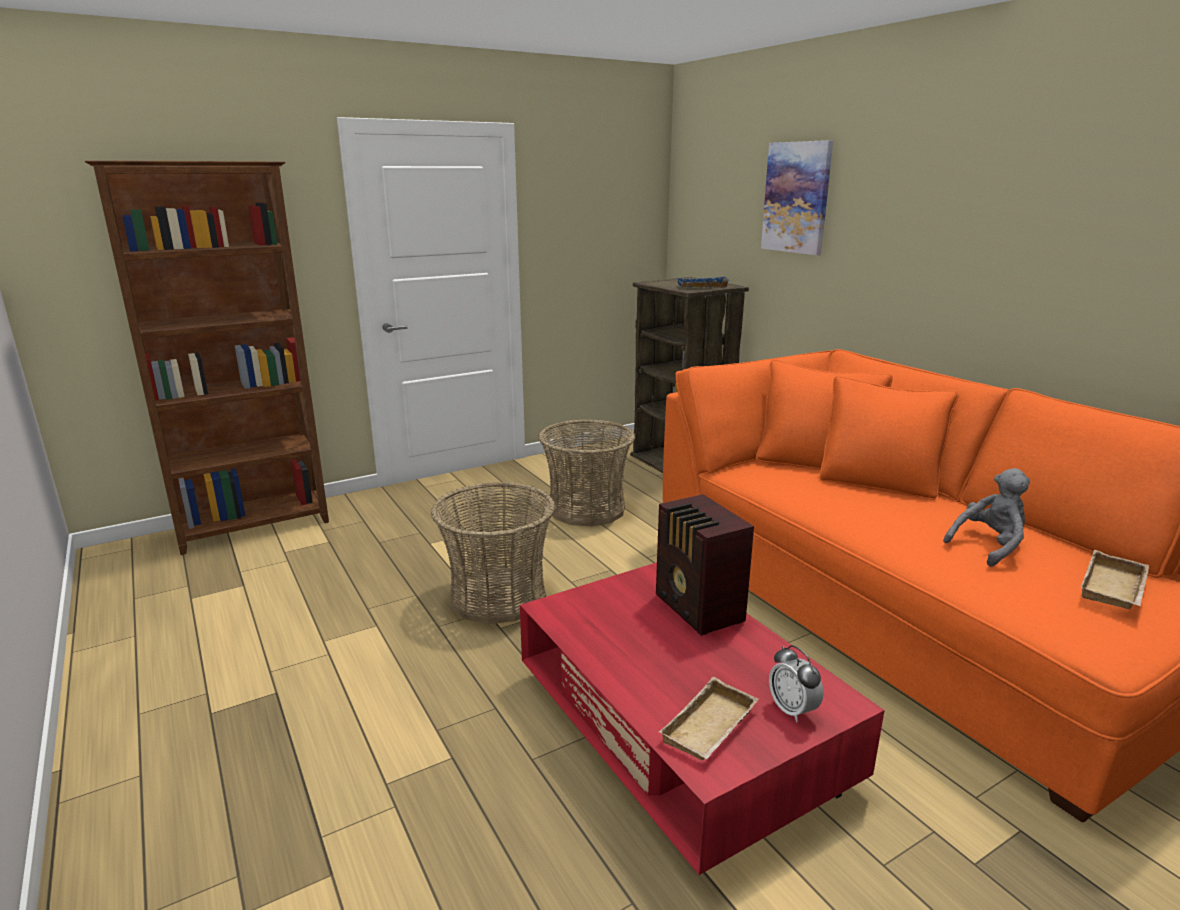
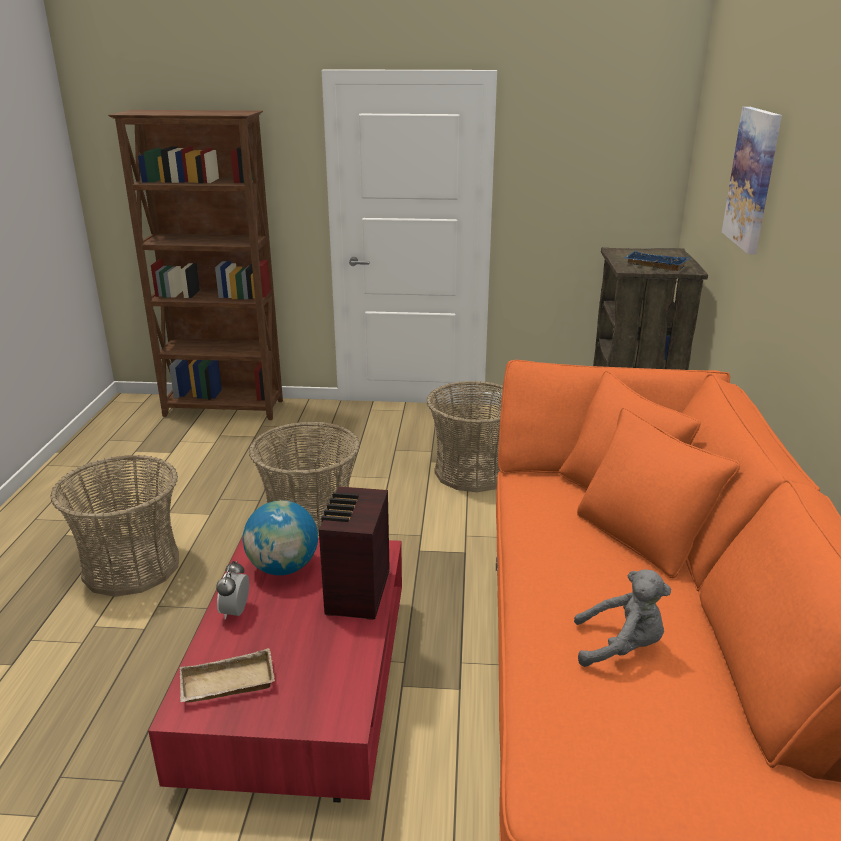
camera: 35 degrees right, 5 degrees up
alarm clock [769,645,823,722] -> alarm clock moved to [216,561,249,620]
beige tray [1080,550,1149,609] -> none
none -> basket [50,455,179,597]
none -> globe [243,500,318,575]

